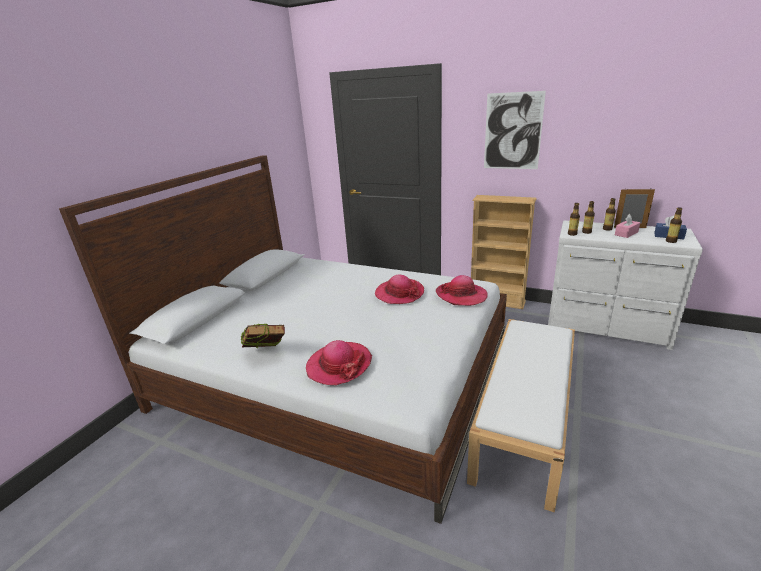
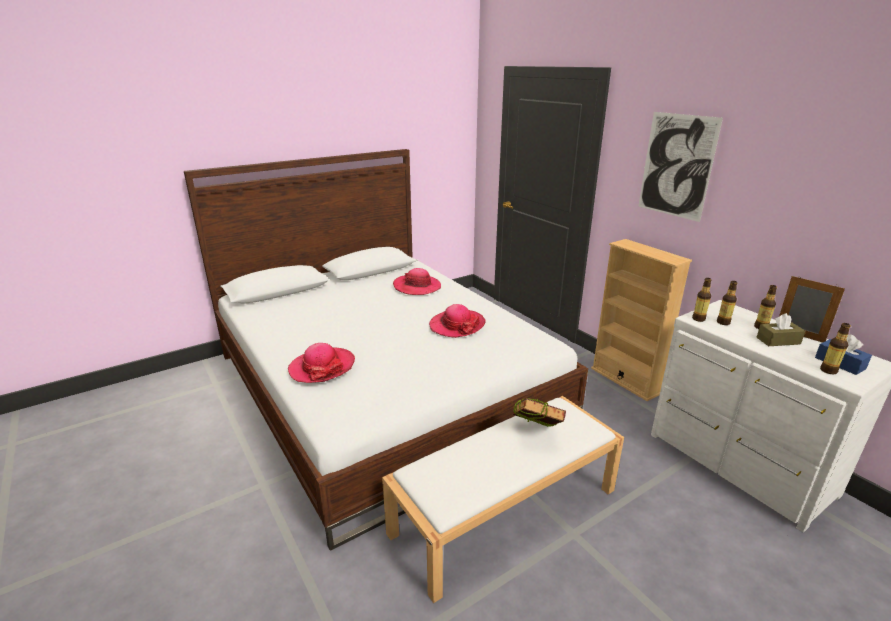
camera: 30 degrees right, 0 degrees up
book [240,323,285,348] -> book moved to [513,398,566,427]
hat [435,275,488,306] -> hat moved to [393,268,441,295]
pink tissue box [615,214,640,238] -> brown tissue box [757,313,805,346]

